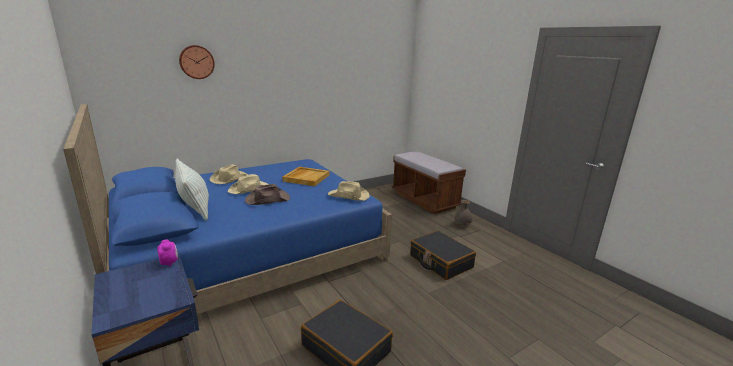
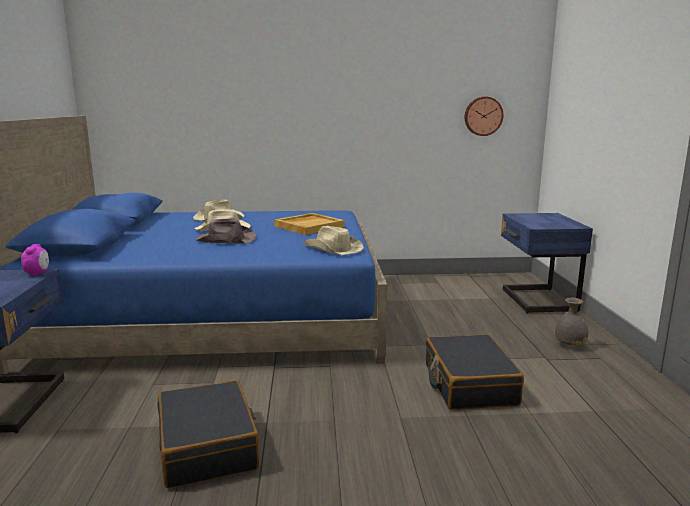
camera: 30 degrees right, 5 degrees down
pillow [175,159,209,221] -> none
wall clock [179,45,215,79] -> wall clock moved to [465,97,503,136]
brown bench [392,152,466,214] -> blue nightstand [501,213,593,314]

